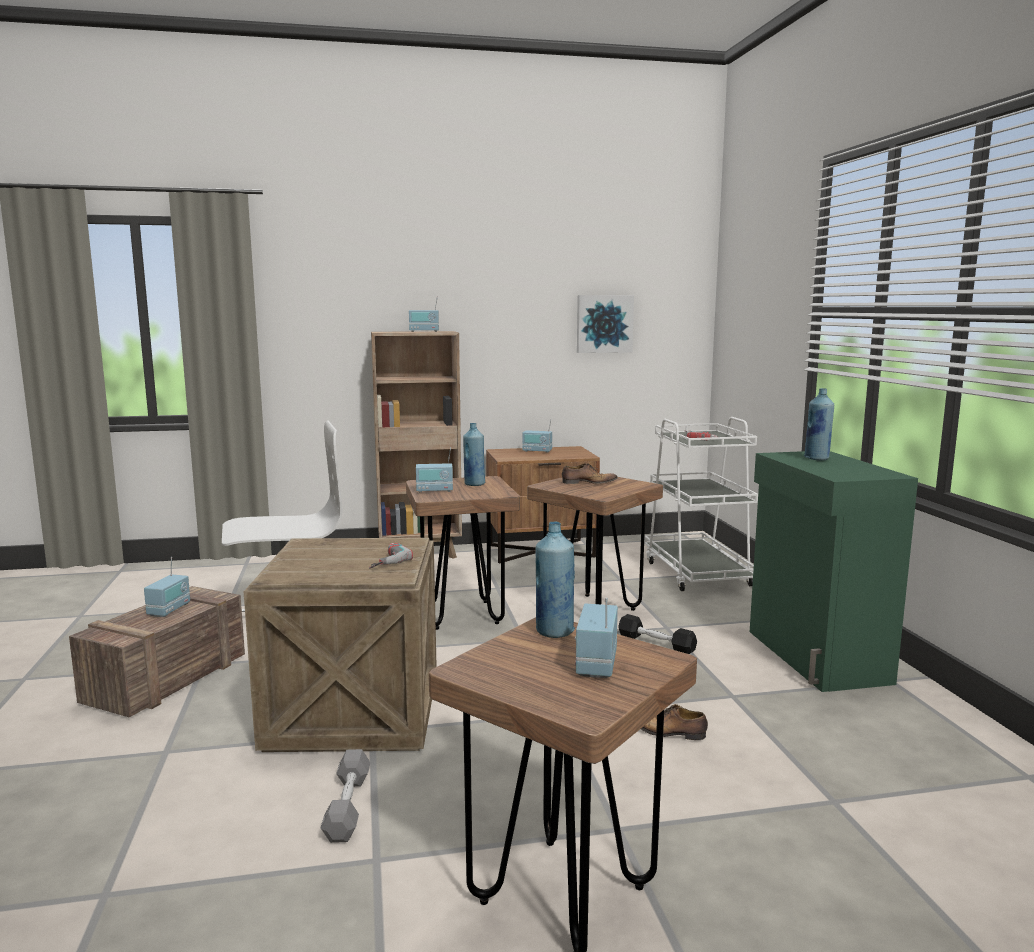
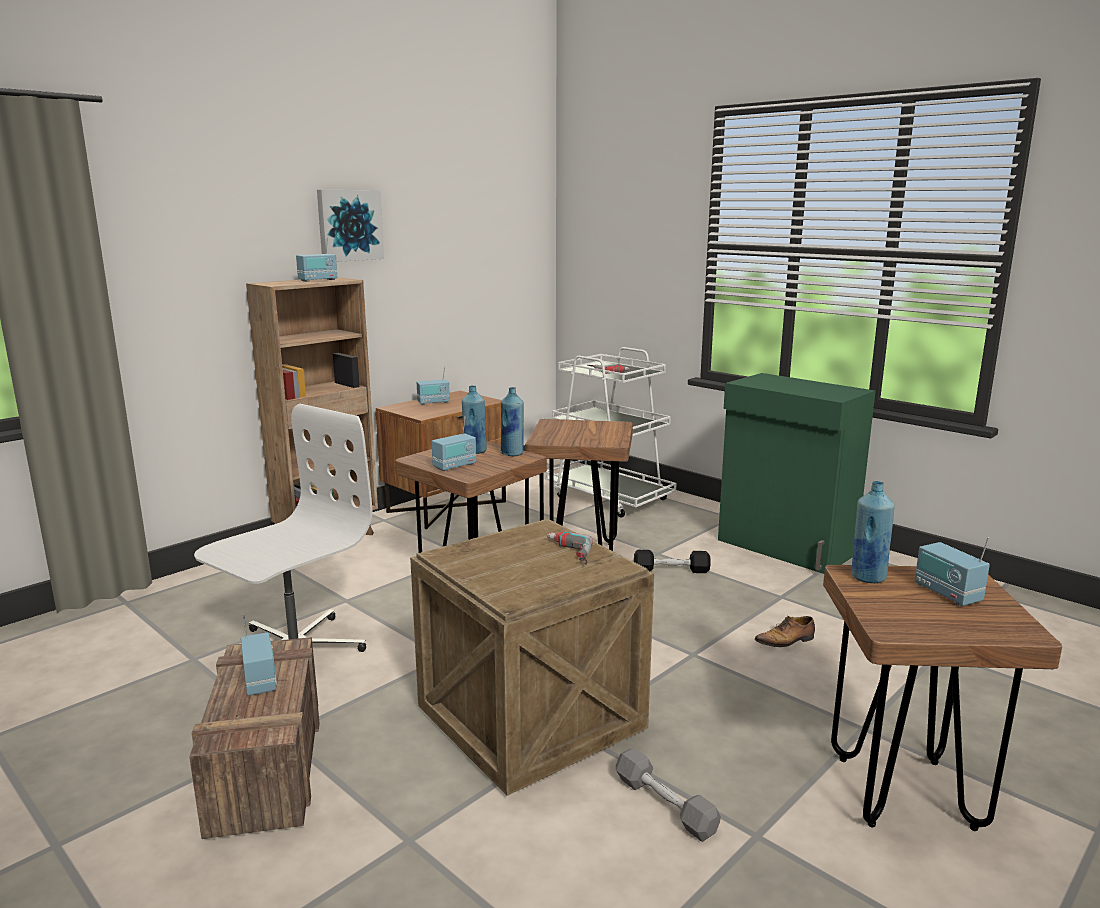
camera: 35 degrees left, 5 degrees up
shoe [562,463,617,484] -> none
picture [577,295,634,353] -> picture moved to [317,190,384,262]
blue bottle [804,388,834,461] -> blue bottle moved to [500,387,524,456]

